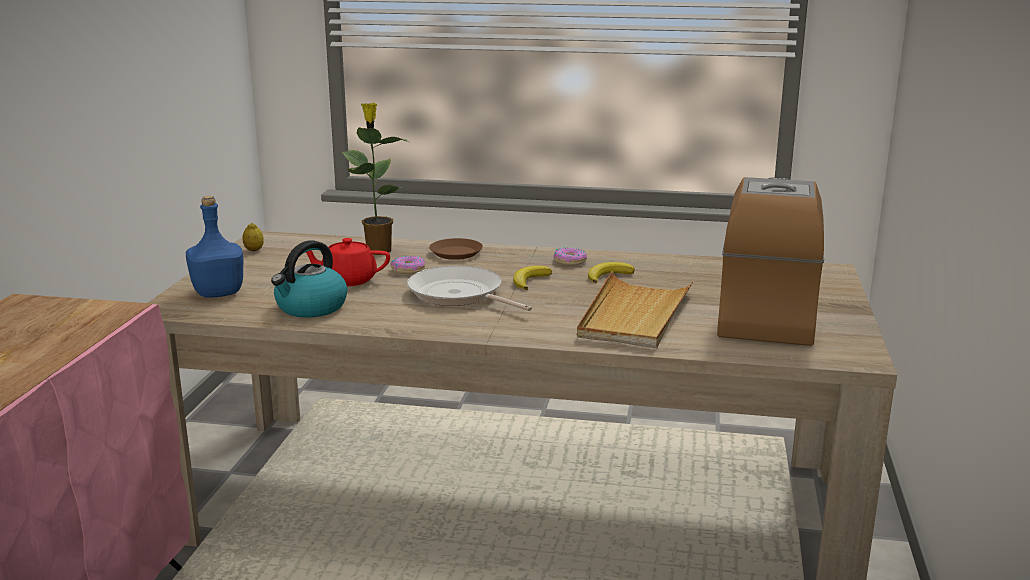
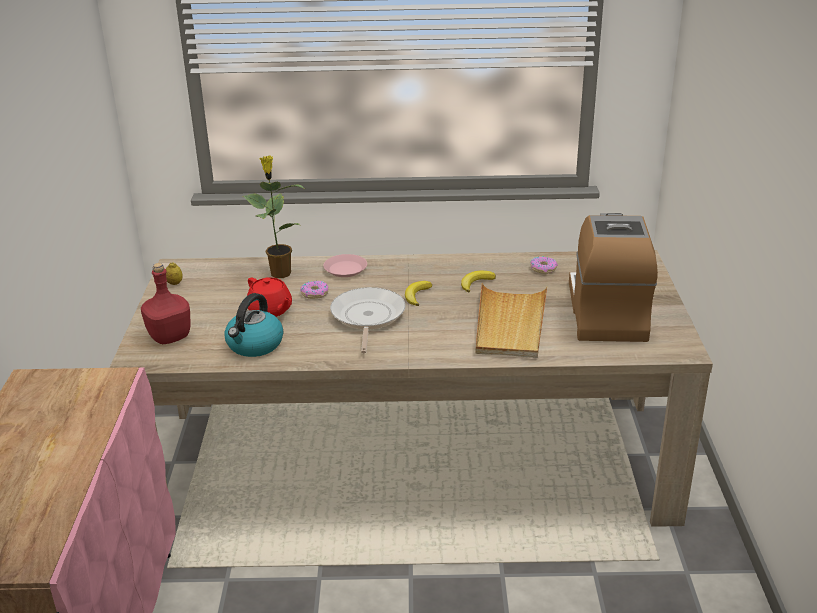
camera: 10 degrees left, 10 degrees up
blue bottle [186,196,243,298] -> red bottle [141,263,190,344]
red teapot [306,238,390,286] -> red teapot turned 120 degrees counterclockwise [247,277,292,317]
frying pan [407,266,532,311] -> frying pan turned 60 degrees clockwise [330,287,406,353]
brown plate [429,238,483,260] -> pink plate [323,254,367,277]
donut [554,248,587,266] -> donut moved to [530,256,558,274]

